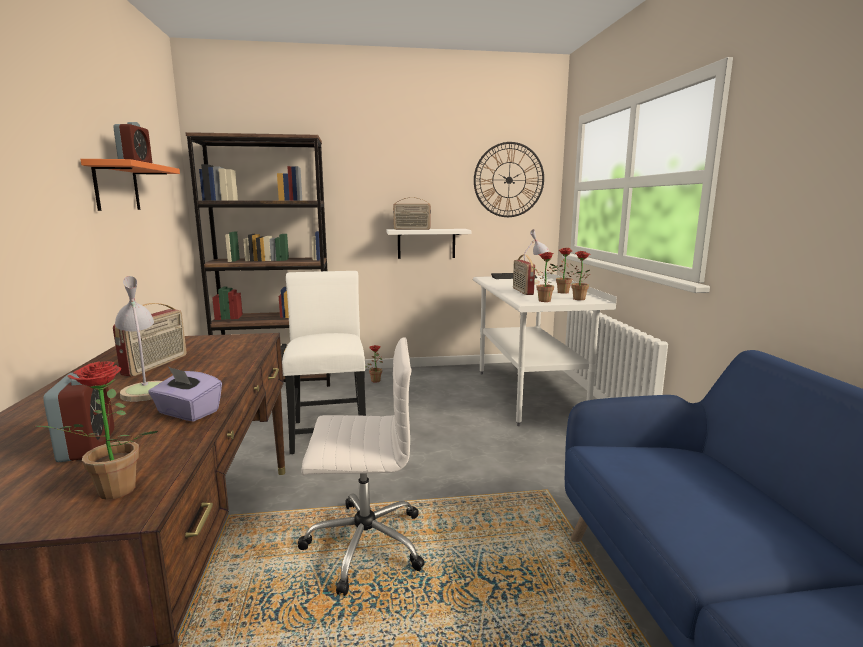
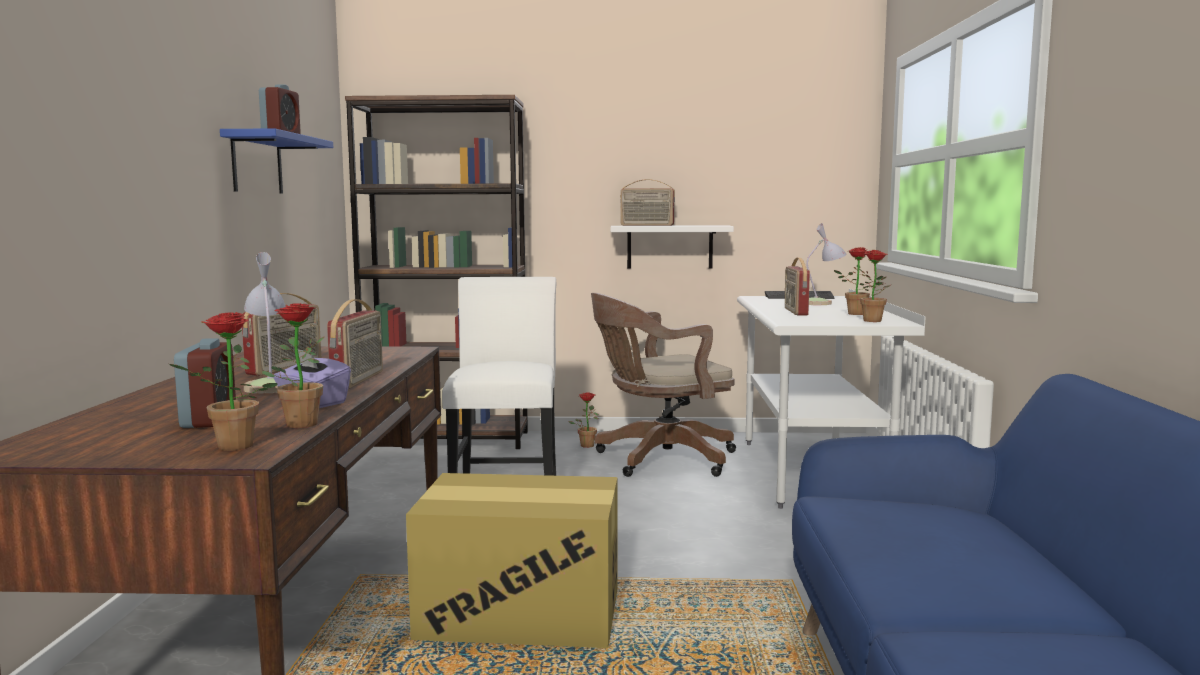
camera: 10 degrees right, 5 degrees down
orange shelf [80,159,180,211] -> blue shelf [220,128,333,194]
white office chair [297,337,425,596] -> cardboard box [406,473,618,648]
wall clock [474,142,544,217] -> none
potted plant [531,252,558,302] -> potted plant moved to [261,303,324,428]
none -> radio [327,299,383,389]
none -> brown office chair [591,293,736,477]

